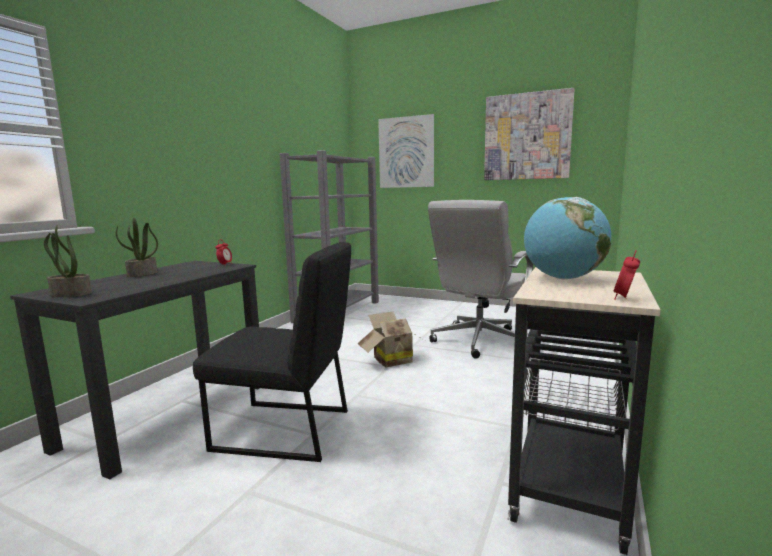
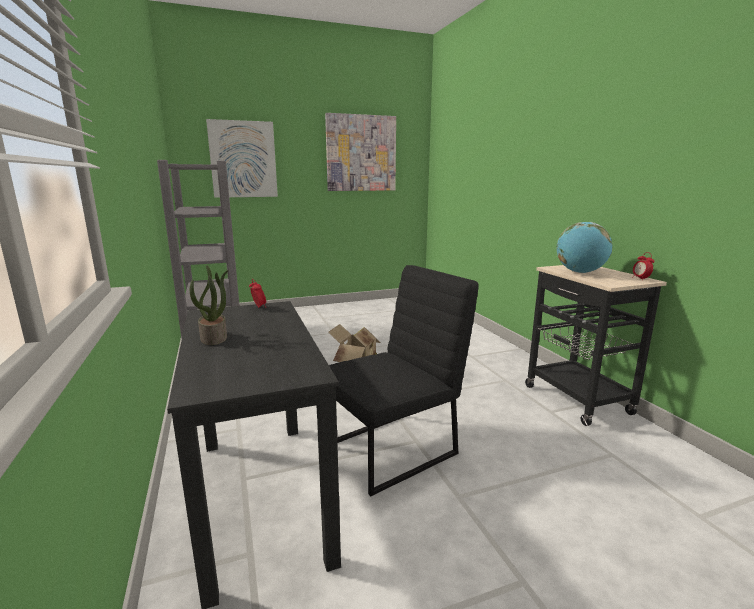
camera: 45 degrees left, 5 degrees up
potted plant [44,225,92,297] -> none
grey office chair [428,200,533,359] -> none

